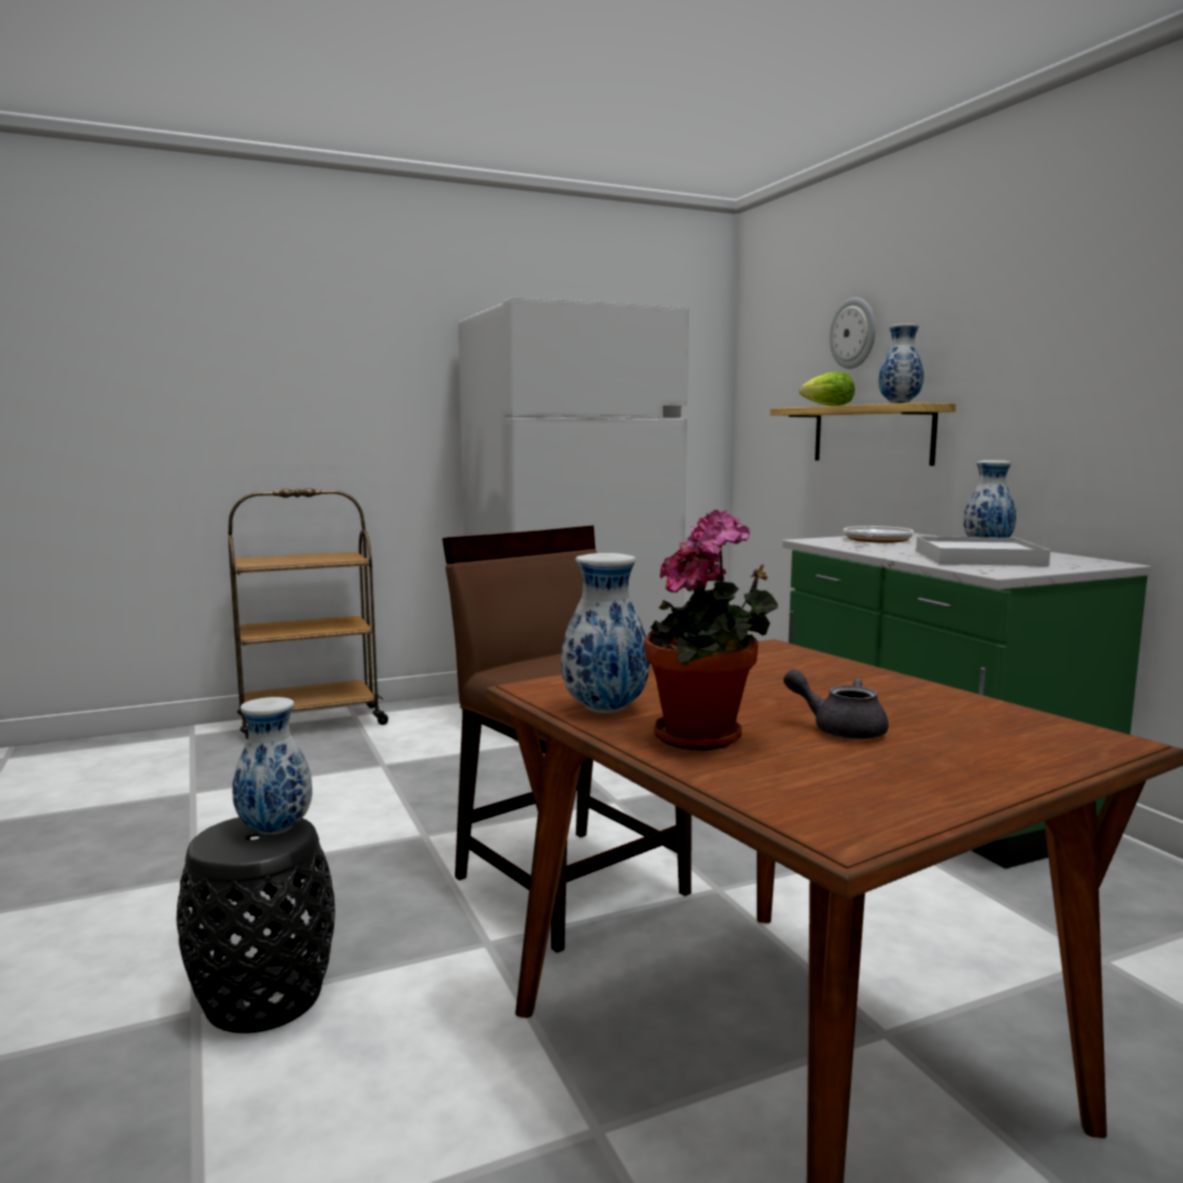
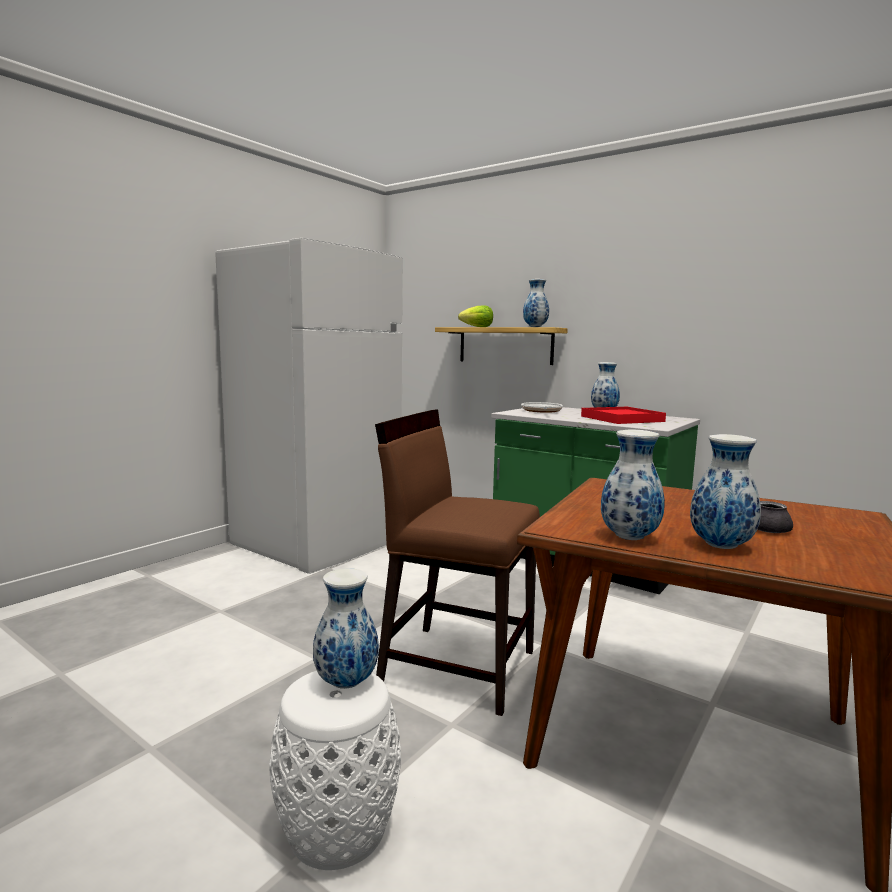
camera: 30 degrees left, 0 degrees up
black stool [177,817,335,1033] -> white stool [269,671,401,870]
brown cart [228,488,388,739] -> none
potted plant [644,510,778,750] -> vase [690,434,761,549]
wall clock [829,298,876,369] -> none
white tray [916,536,1051,566] -> red tray [581,407,666,424]

